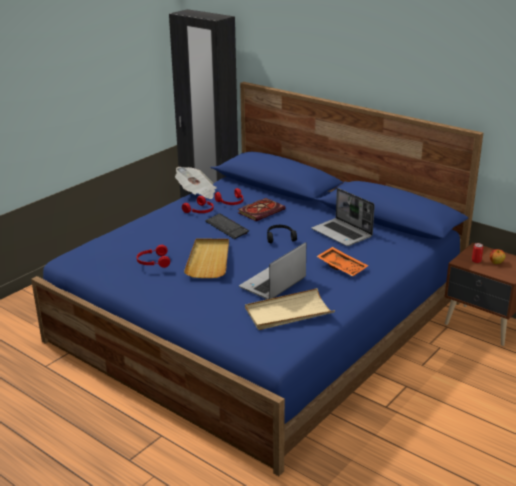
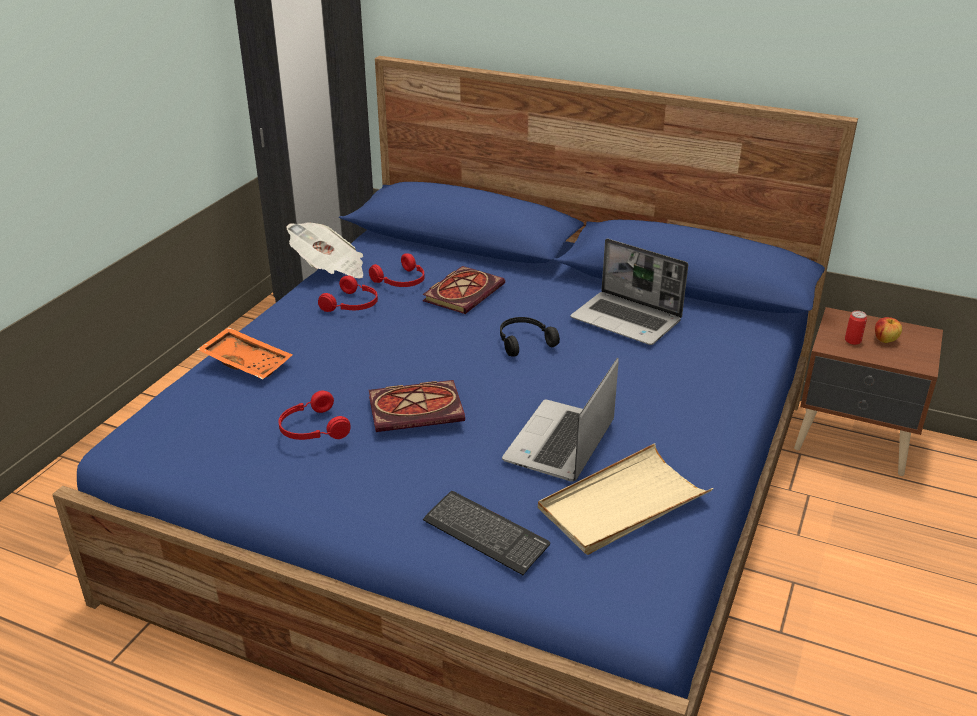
camera: 15 degrees left, 5 degrees up
beige tray [184,239,229,278] -> book [369,380,465,432]
keyboard [205,213,249,239] -> keyboard moved to [423,491,550,575]
orange tray [316,247,368,276] -> orange tray moved to [197,327,293,379]

